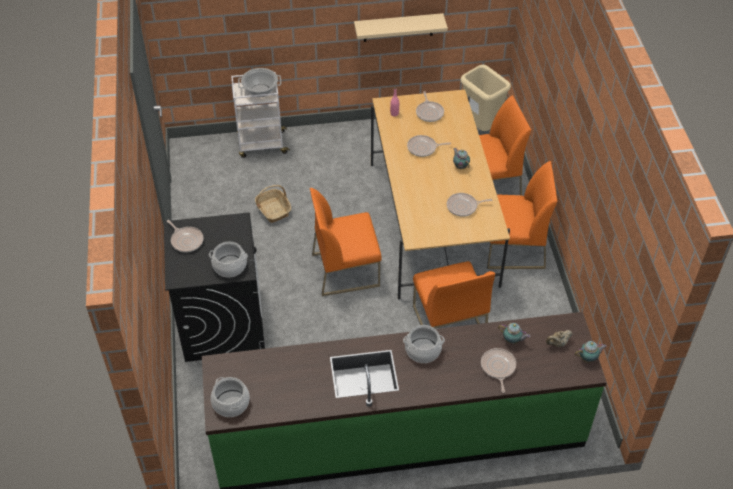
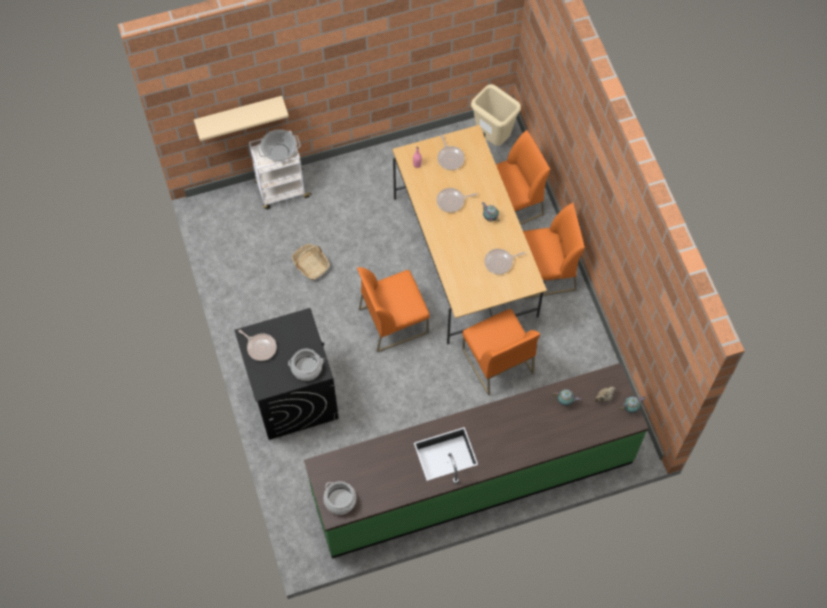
camera: 10 degrees left, 15 degrees up
beige shelf [354,13,448,42] -> beige shelf moved to [194,96,289,141]
cooking pot [403,325,445,363] -> none
frying pan [481,348,516,393] -> none

